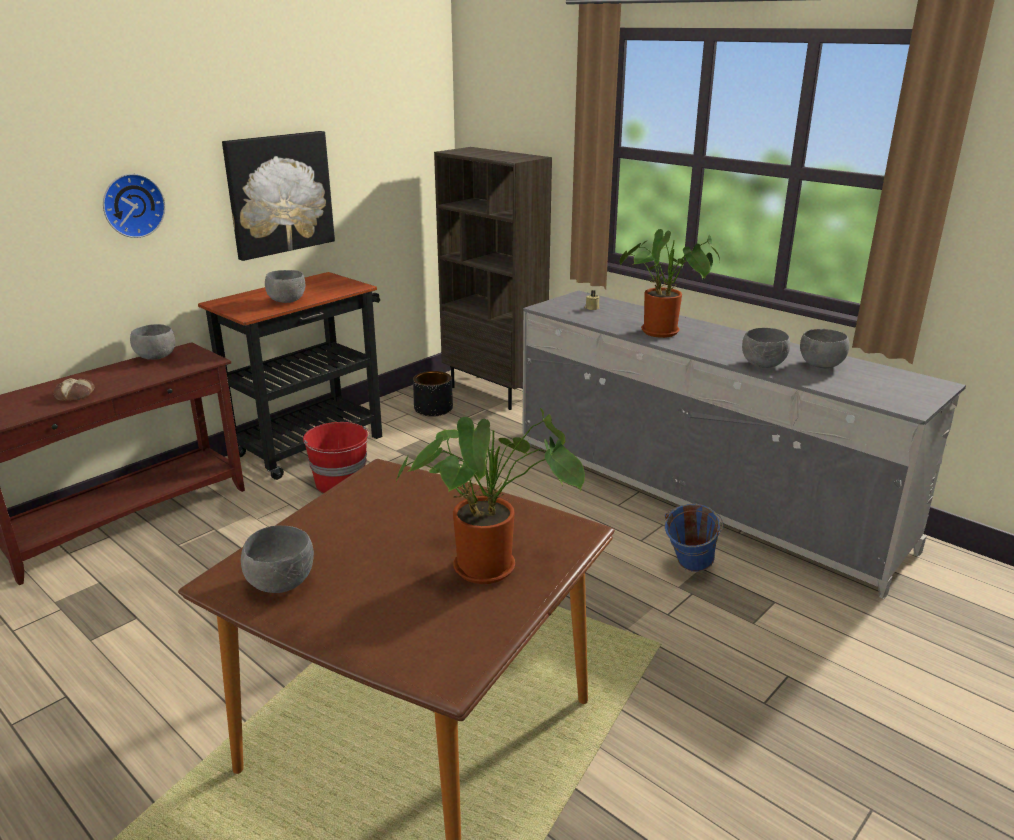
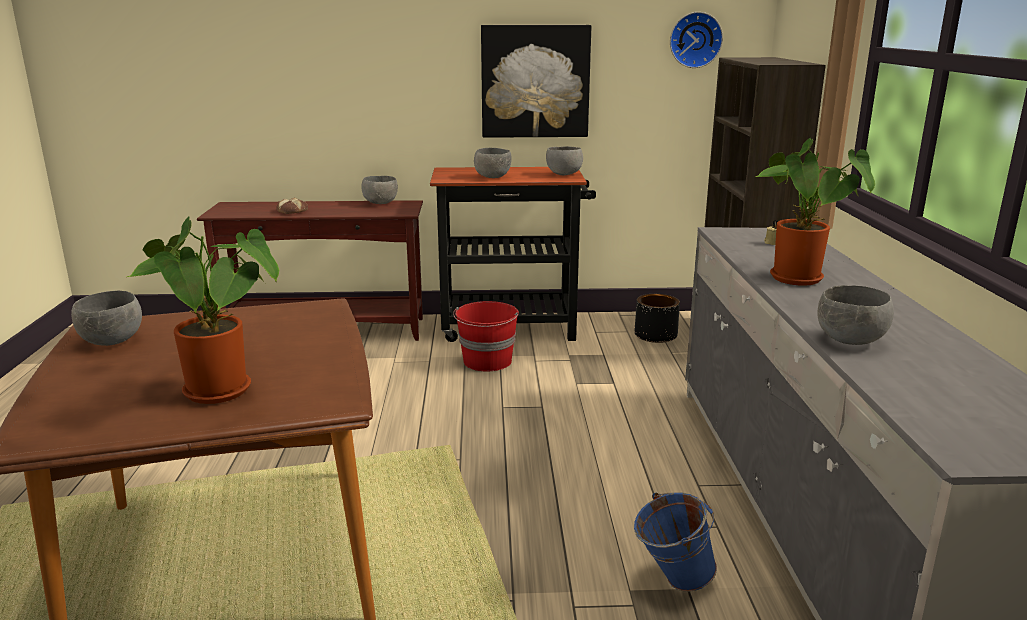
camera: 45 degrees right, 5 degrees down
wall clock [103,174,165,238] -> wall clock moved to [670,12,723,68]
grey bowl [800,329,849,368] -> grey bowl moved to [546,146,583,175]

